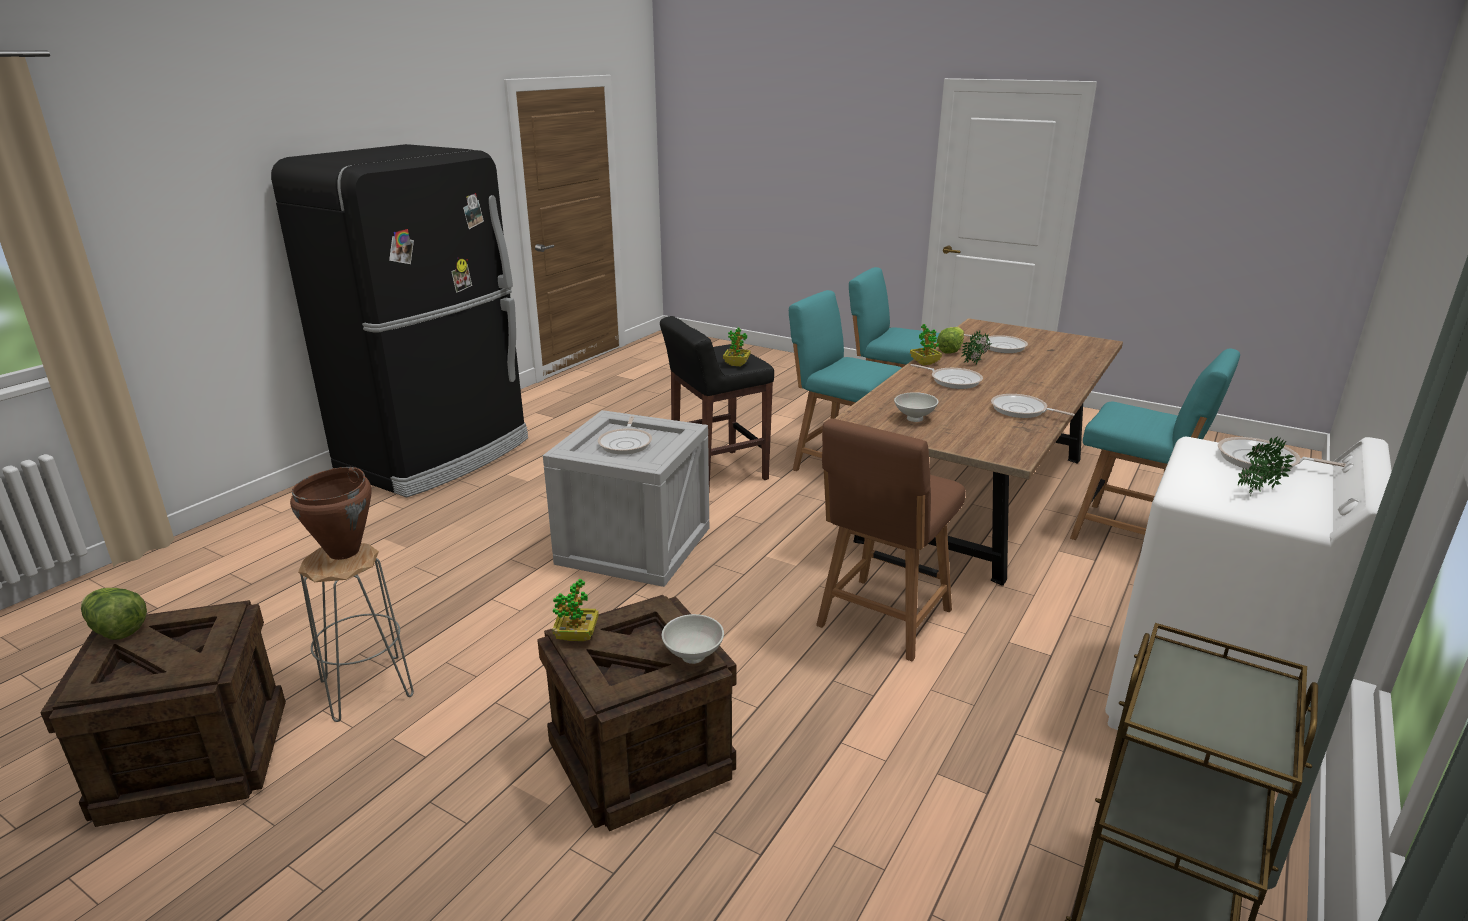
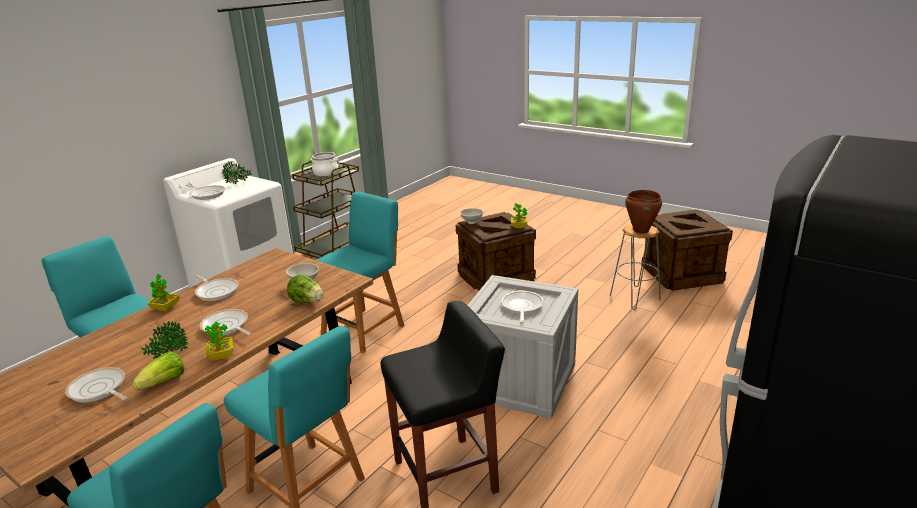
camera: 175 degrees left, 0 degrees up
lettuce [81,588,147,640] -> lettuce moved to [287,274,324,303]
potted plant [723,328,751,366] -> potted plant moved to [148,274,180,311]
brown chair [816,419,966,661] -> turquoise chair [316,192,405,353]
none -> cooking pot [311,152,338,176]

